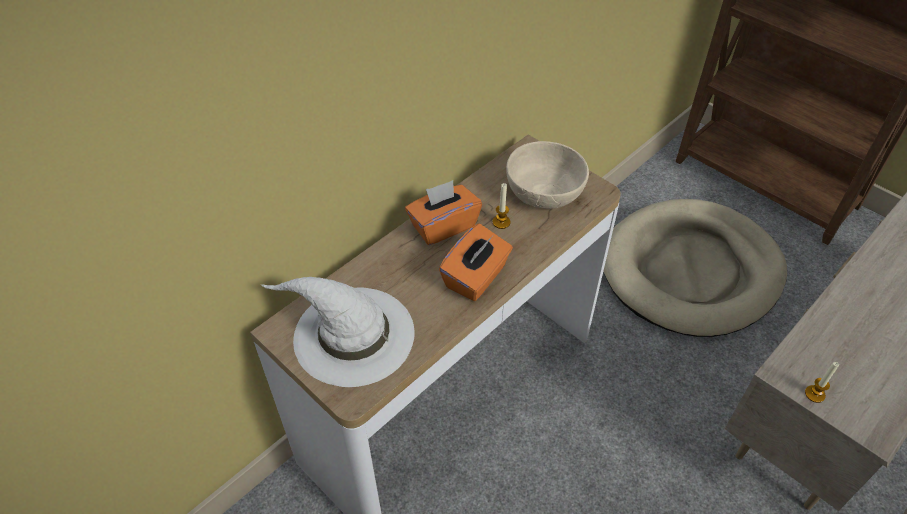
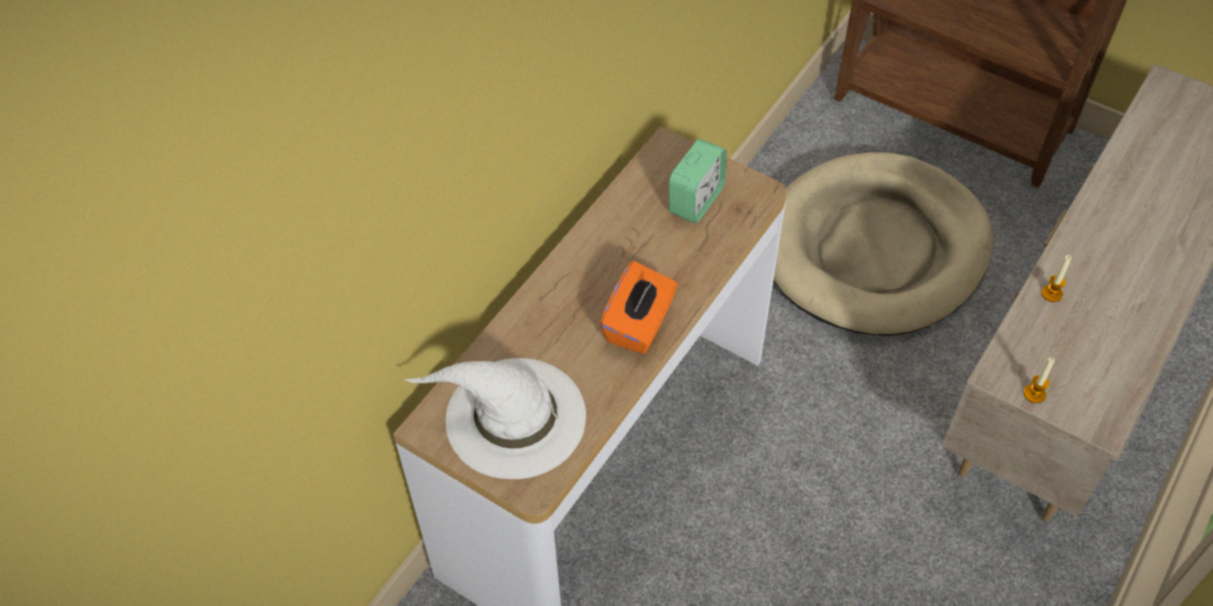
camera: 10 degrees left, 5 degrees up
orange tissue box [405,180,482,245] -> none
candle [493,183,511,229] -> candle moved to [1041,255,1072,302]
beige bowl [506,141,589,209] -> alarm clock [669,139,727,223]

